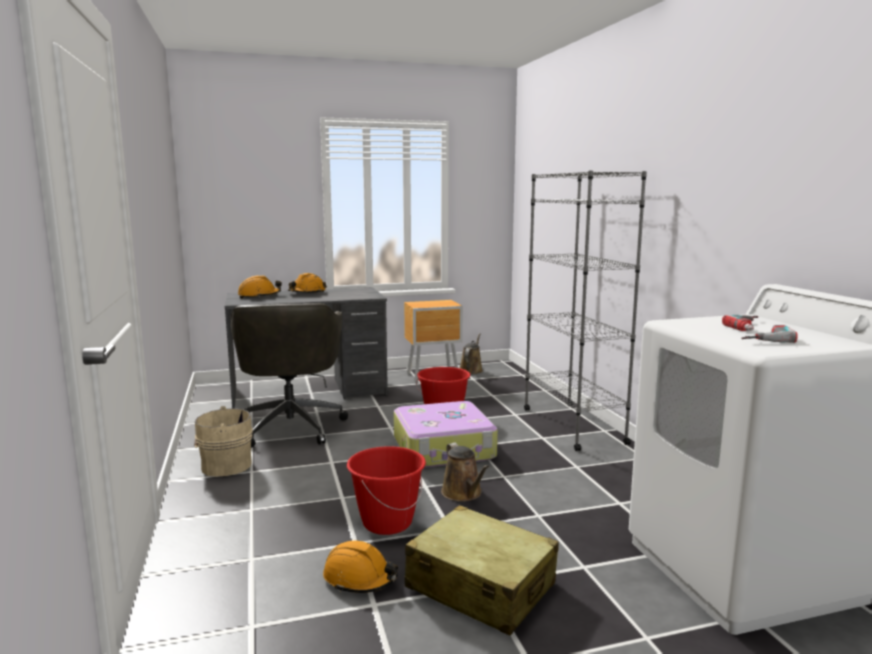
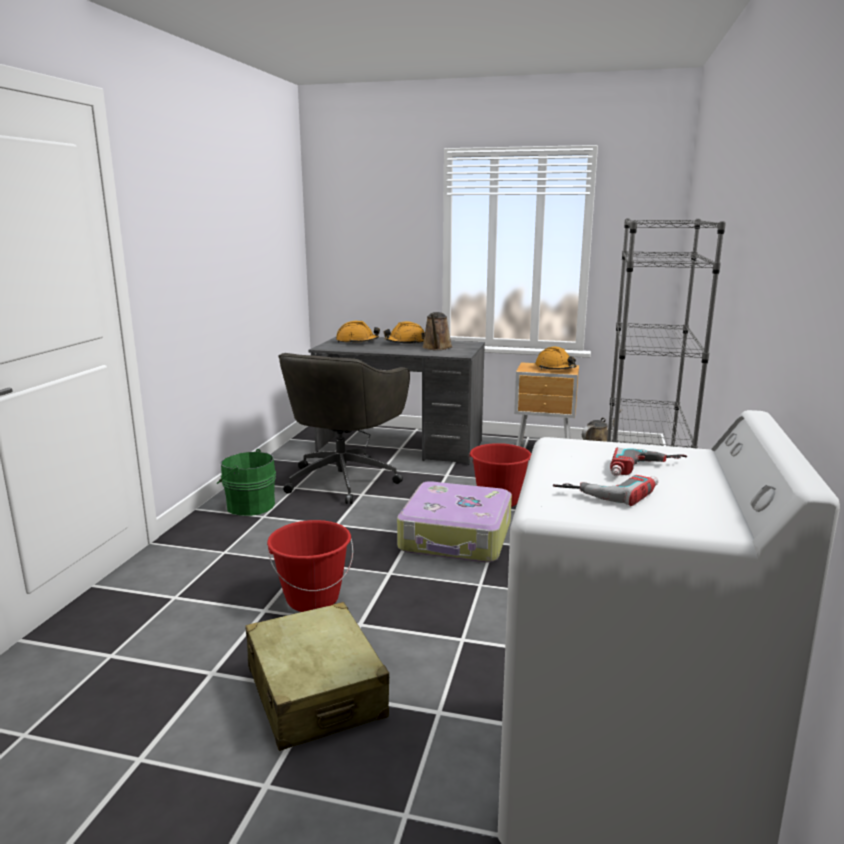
camera: 30 degrees right, 5 degrees up
beige bucket [194,406,253,477] -> green bucket [217,449,276,516]
orange hard hat [323,541,398,593] -> orange hard hat moved to [535,346,577,370]
brown watering can [441,443,490,501] -> brown watering can moved to [422,312,453,350]

